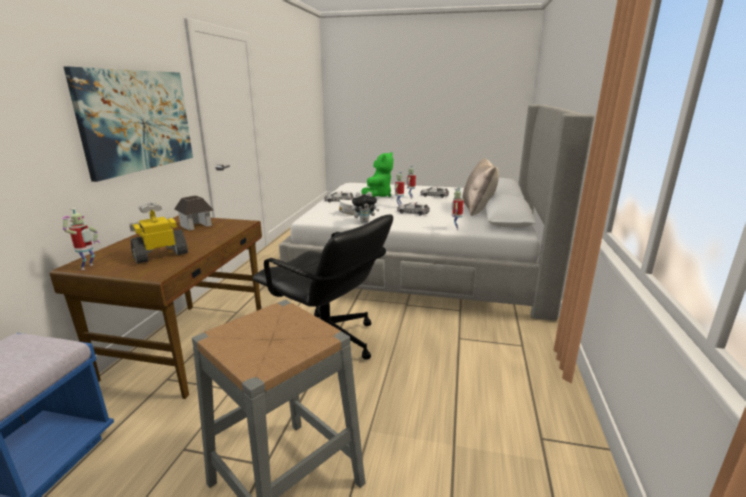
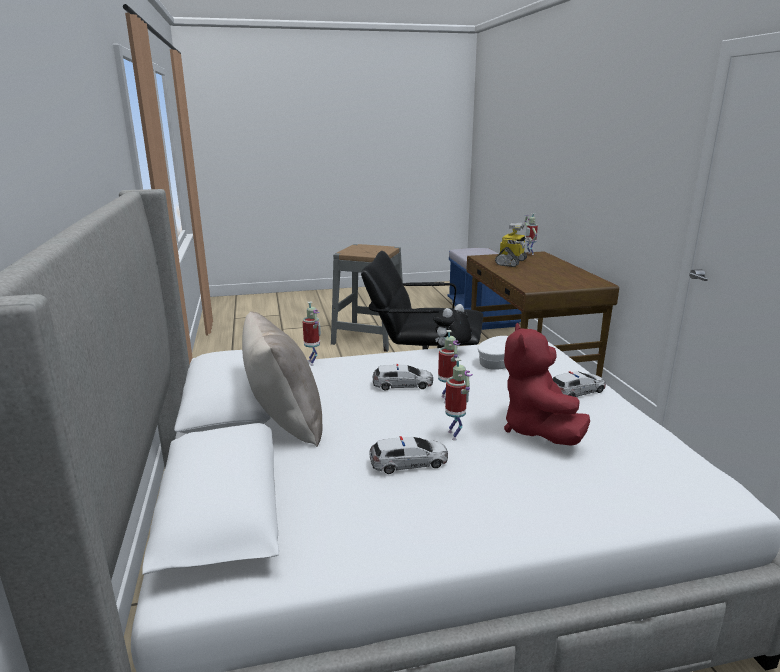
camera: 155 degrees right, 0 degrees up
picture [64,67,193,182] -> none
toy house [174,195,213,231] -> none
green plush toy [361,152,393,197] -> red plush toy [504,323,590,446]

